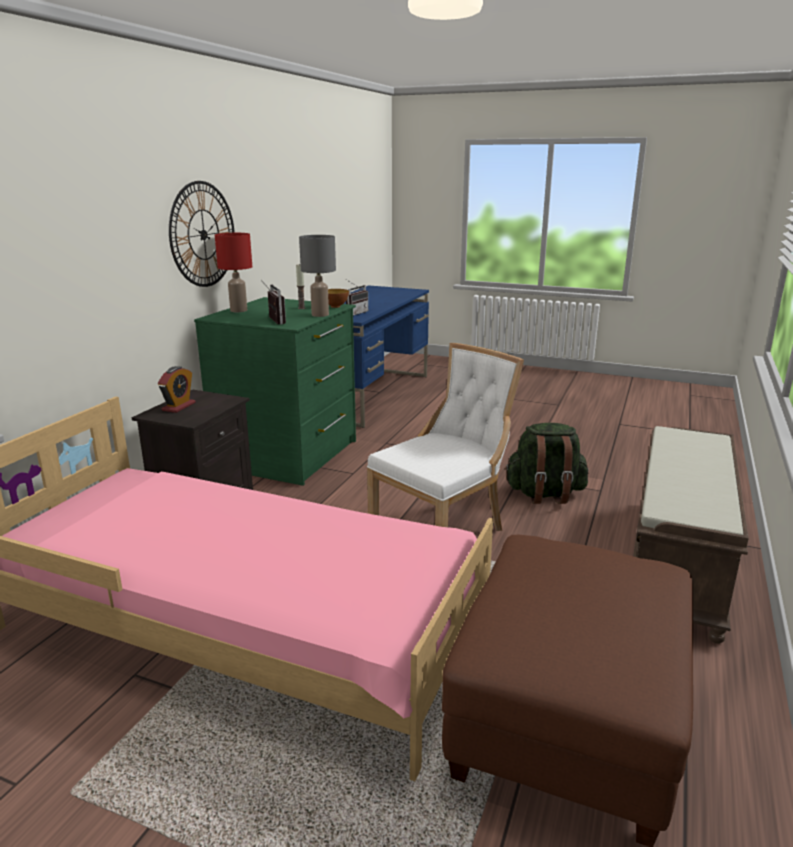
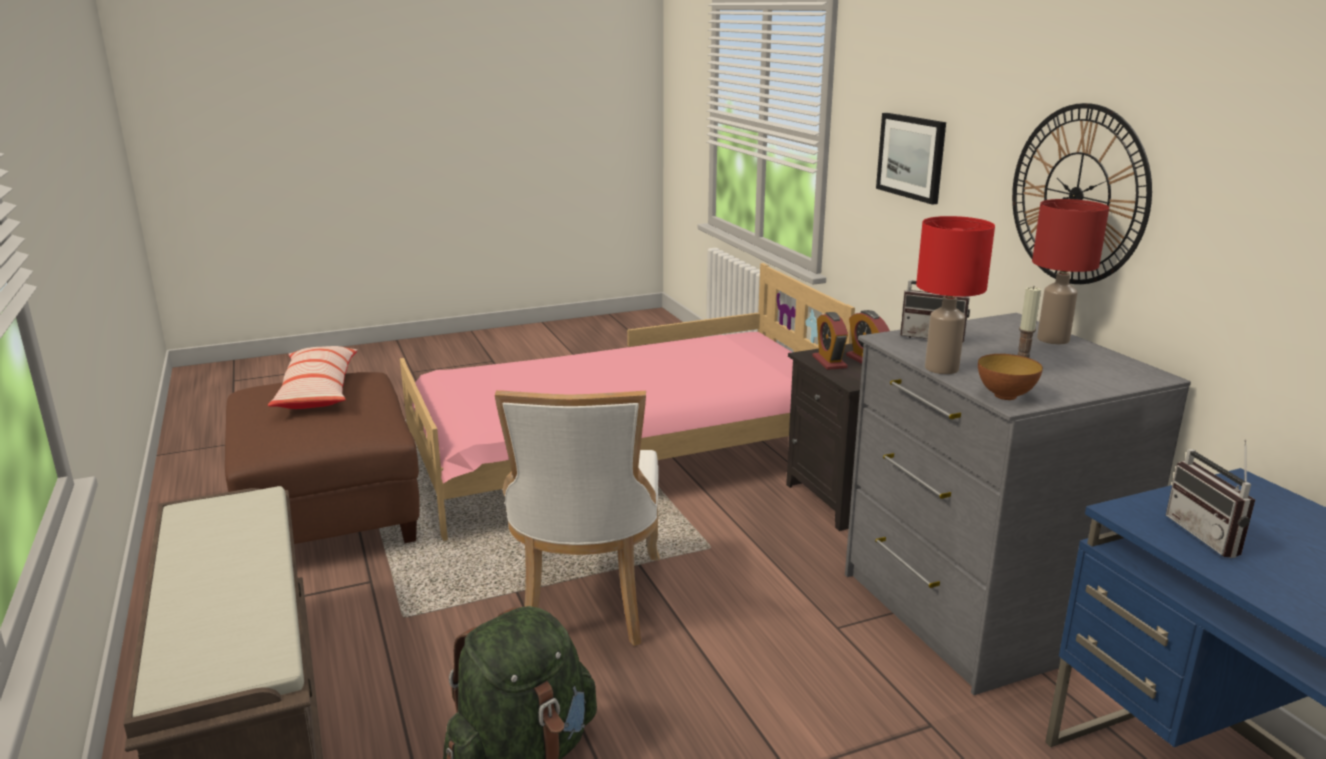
camera: 135 degrees right, 0 degrees up
green dresser [194,297,356,486] -> grey dresser [845,313,1191,695]
grey table lamp [299,235,336,317] -> red table lamp [916,216,995,374]
none -> pillow [268,346,358,409]
none -> alarm clock [812,312,848,370]
none -> picture [876,113,946,205]

